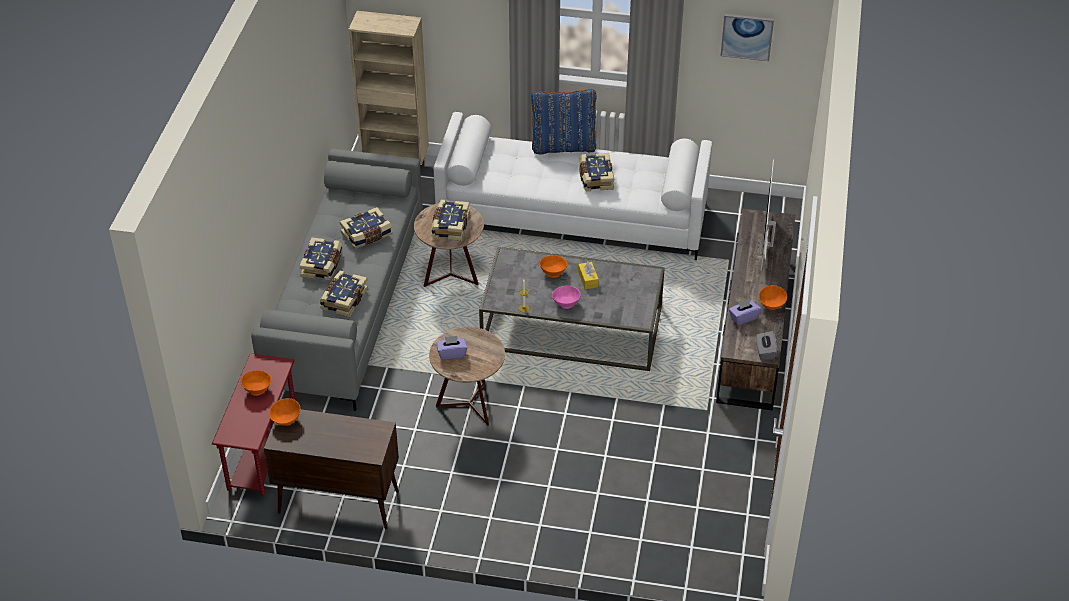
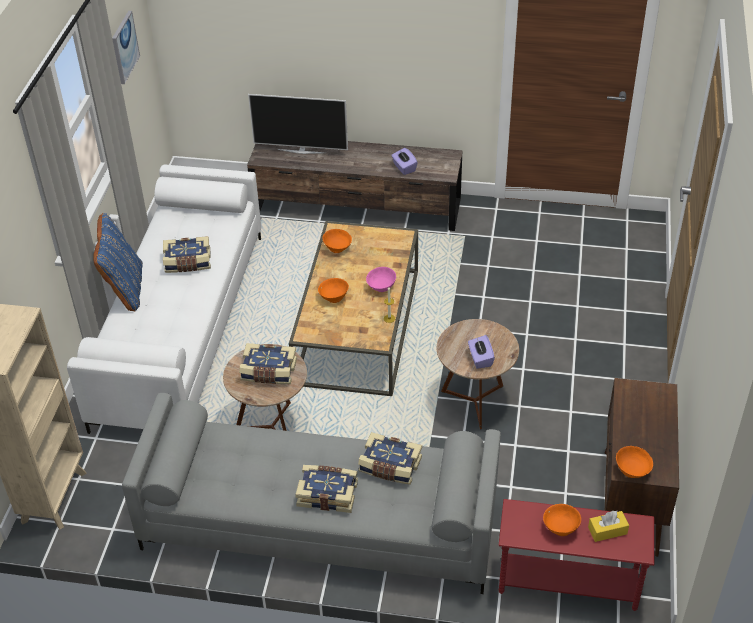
camera: 90 degrees left, 0 degrees up
book [340,207,392,249] -> none
grey coffee table [479,247,665,371] -> brown coffee table [289,221,418,396]
yellow tissue box [578,262,599,289] -> yellow tissue box moved to [588,511,629,542]
grey tissue box [756,331,777,360] -> none
orange bowl [759,285,787,310] -> orange bowl moved to [322,229,352,253]

